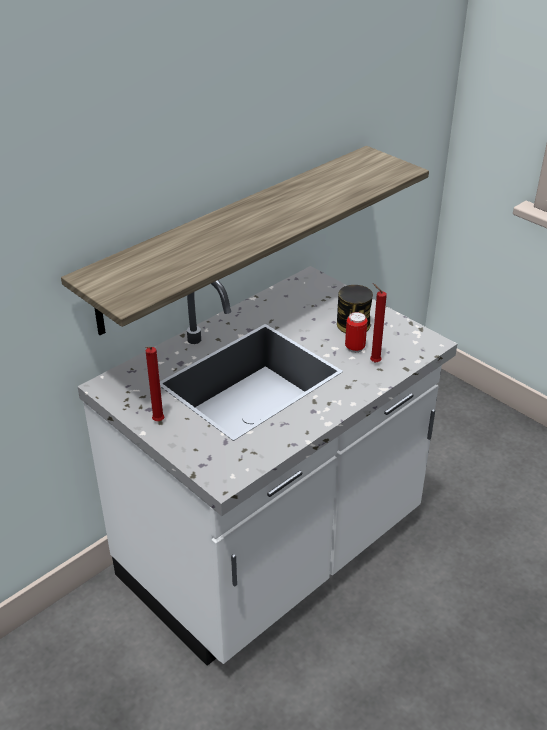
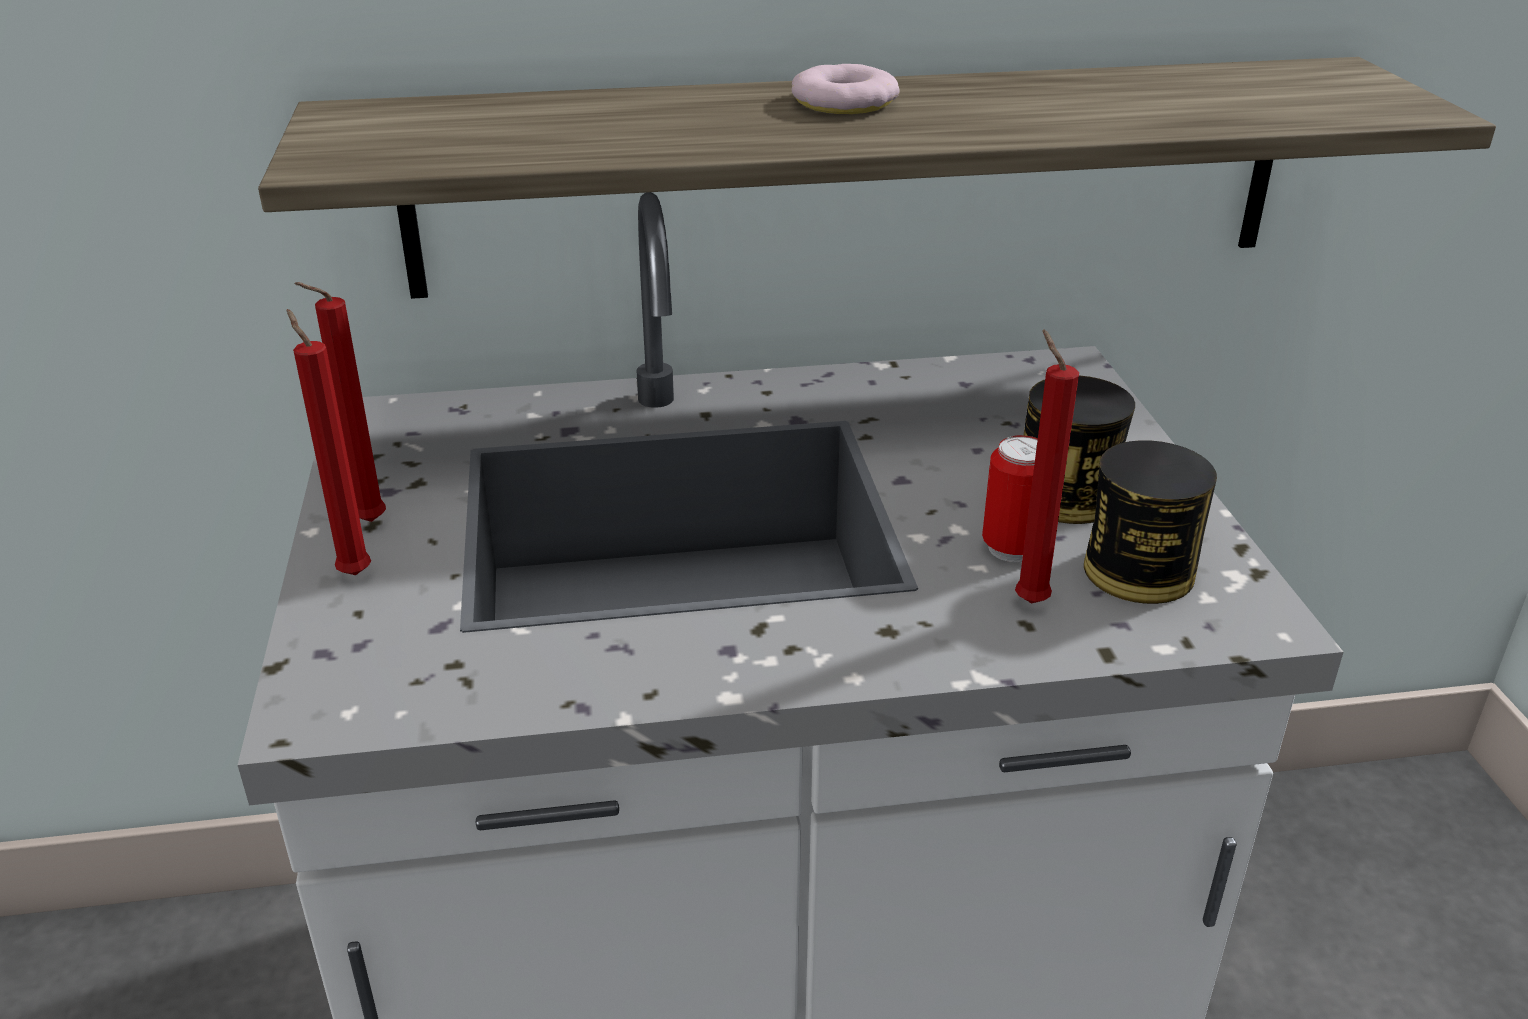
camera: 35 degrees right, 5 degrees down
none -> red candle [287,309,371,575]
none -> donut [792,64,900,114]
none -> can [1084,440,1217,604]

